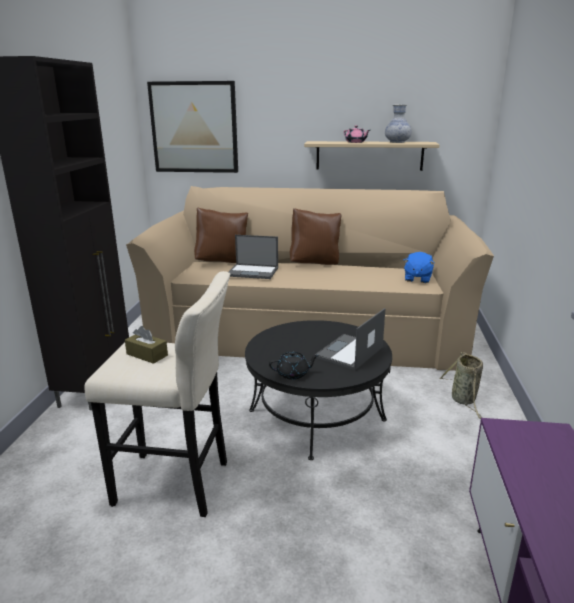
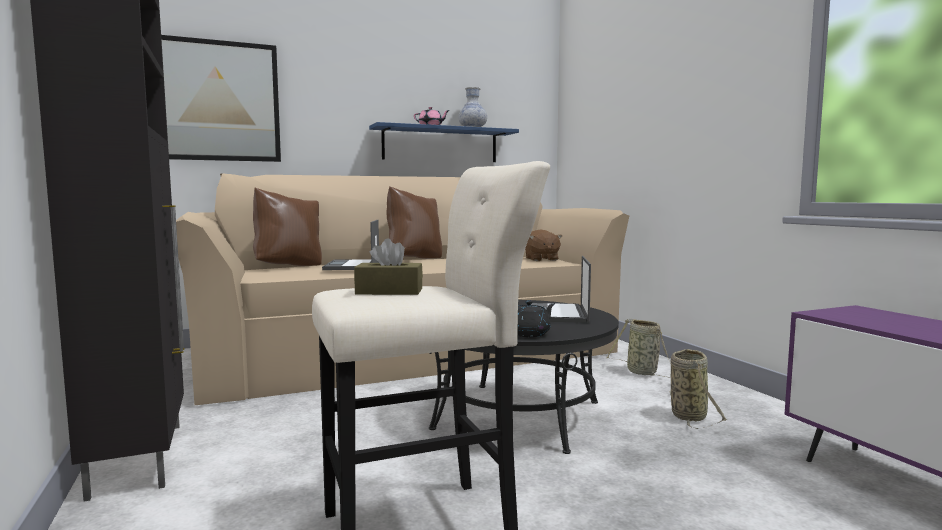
camera: 30 degrees left, 15 degrees down
laptop [229,235,278,279] -> laptop turned 105 degrees clockwise [322,220,379,270]
beige shelf [304,141,440,171] -> blue shelf [369,122,519,162]
blue plush toy [403,252,435,283] -> brown plush toy [525,229,562,261]
none -> basket [670,349,727,429]

